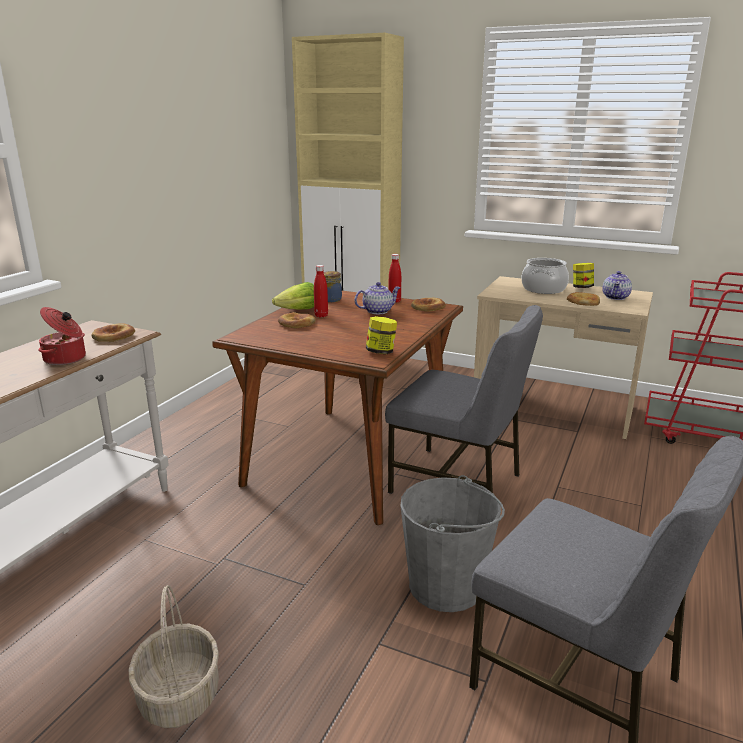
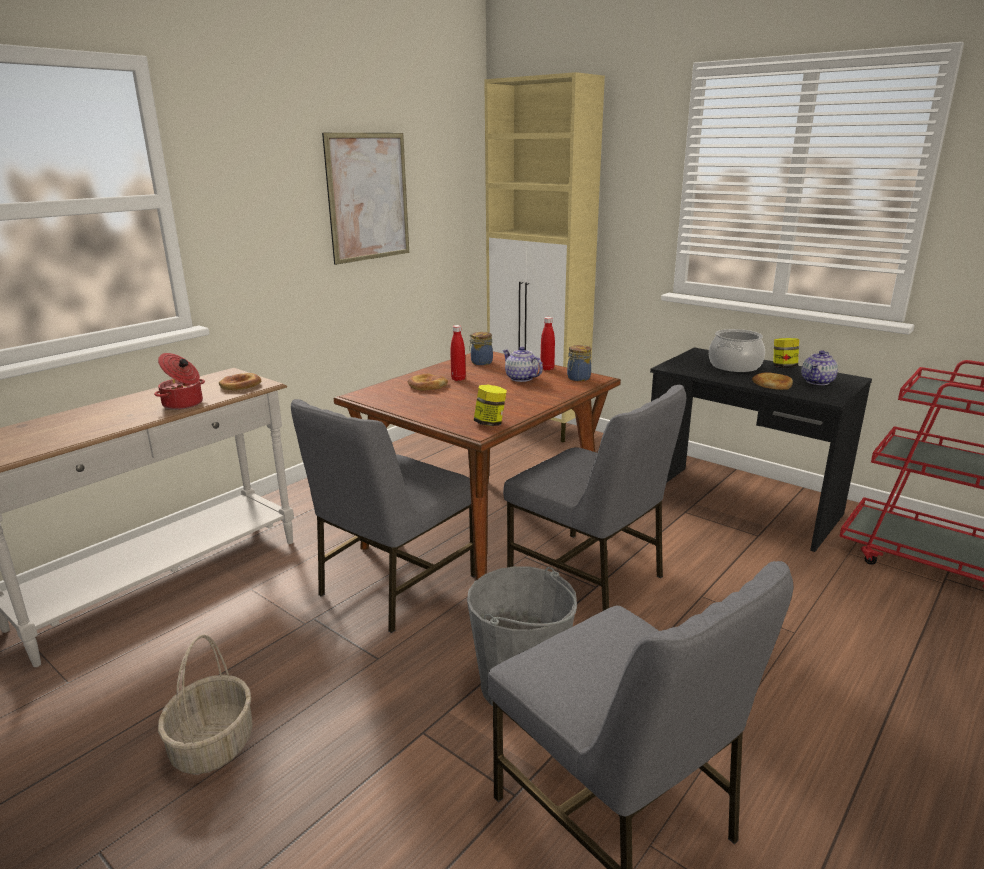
camera: 15 degrees right, 0 degrees up
lettuce [272,282,314,310] -> none
teapot [354,282,401,314] -> teapot turned 120 degrees counterclockwise [502,347,543,382]
bread [411,298,446,312] -> jar [567,345,591,381]
beige desk [474,276,653,439] -> black desk [650,347,872,552]
none -> grey chair [291,399,476,633]
none -> picture [322,133,409,265]

